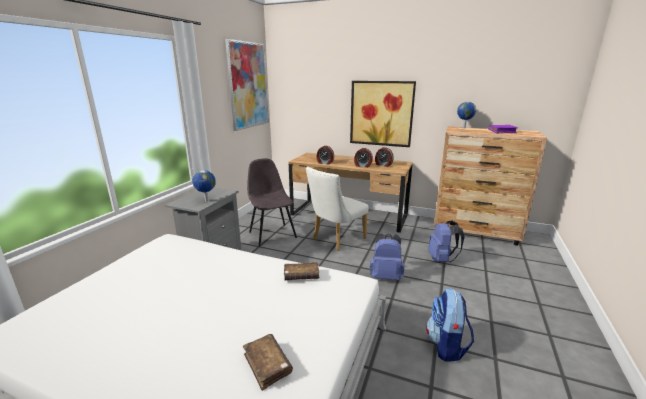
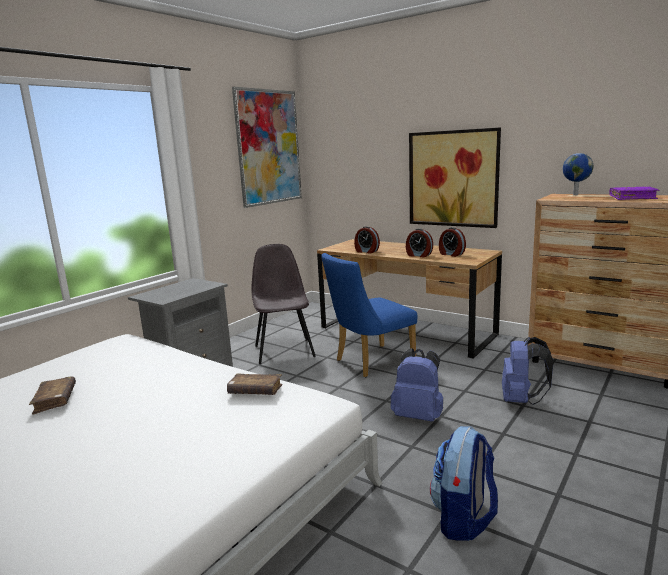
camera: 15 degrees right, 5 degrees down
globe [192,170,216,202] -> none
brown book [243,334,293,391] -> brown book moved to [29,376,76,415]
white chair [306,167,369,251] -> blue chair [321,253,417,377]

